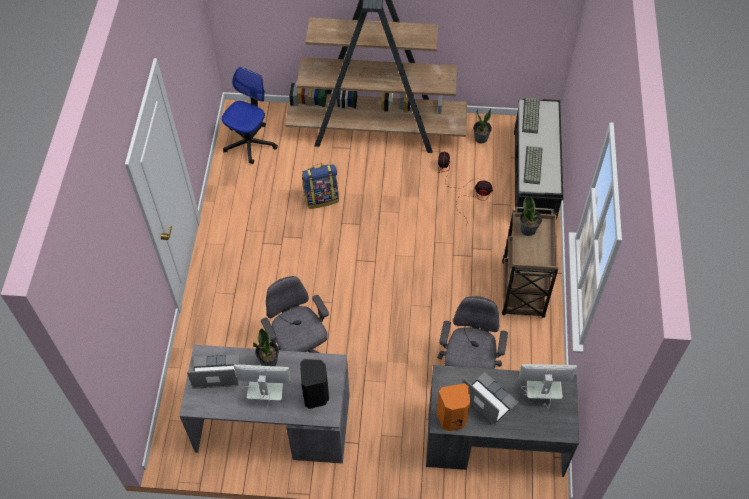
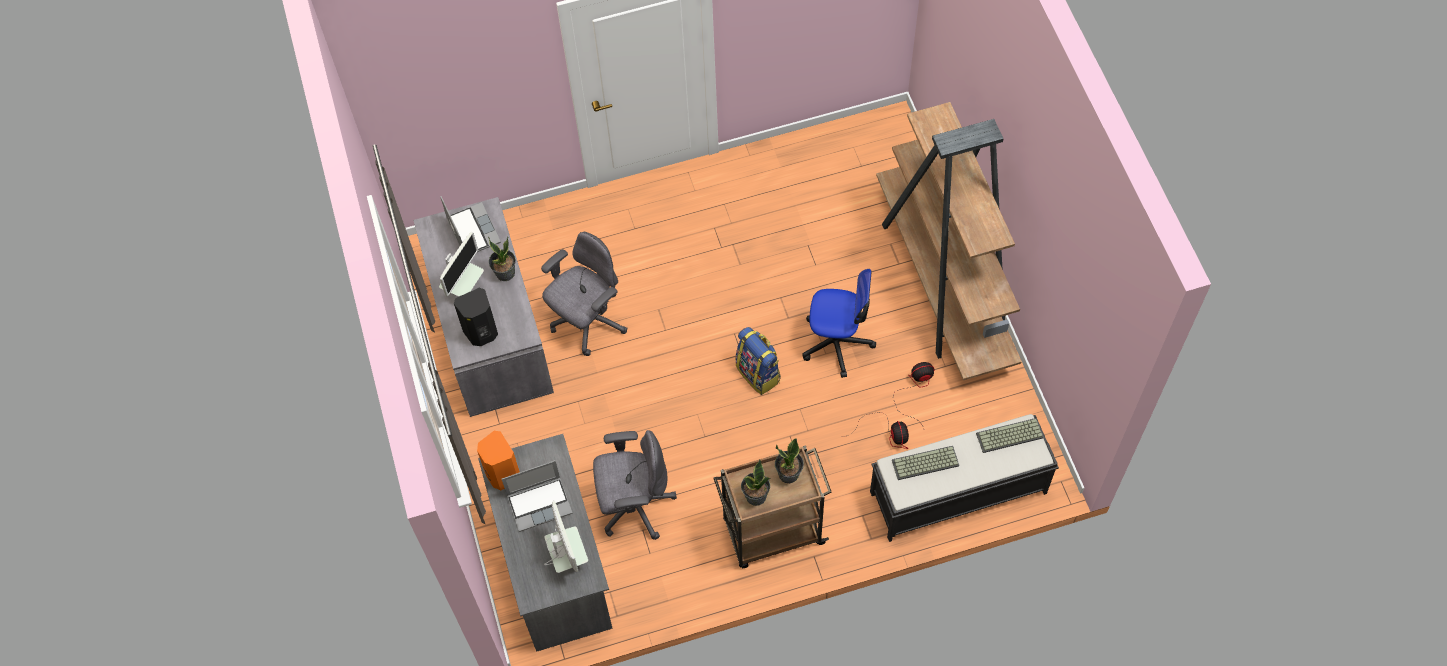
camera: 70 degrees right, 5 degrees up
office chair [222,67,278,164] -> office chair moved to [802,269,876,378]
monitor [234,364,291,410] -> monitor turned 45 degrees clockwise [439,232,484,296]
backpack [302,163,339,209] -> backpack moved to [736,327,781,395]
laptop [463,372,519,425] -> laptop turned 45 degrees clockwise [502,460,572,532]
potted plant [473,108,492,143] -> potted plant moved to [741,460,770,506]

